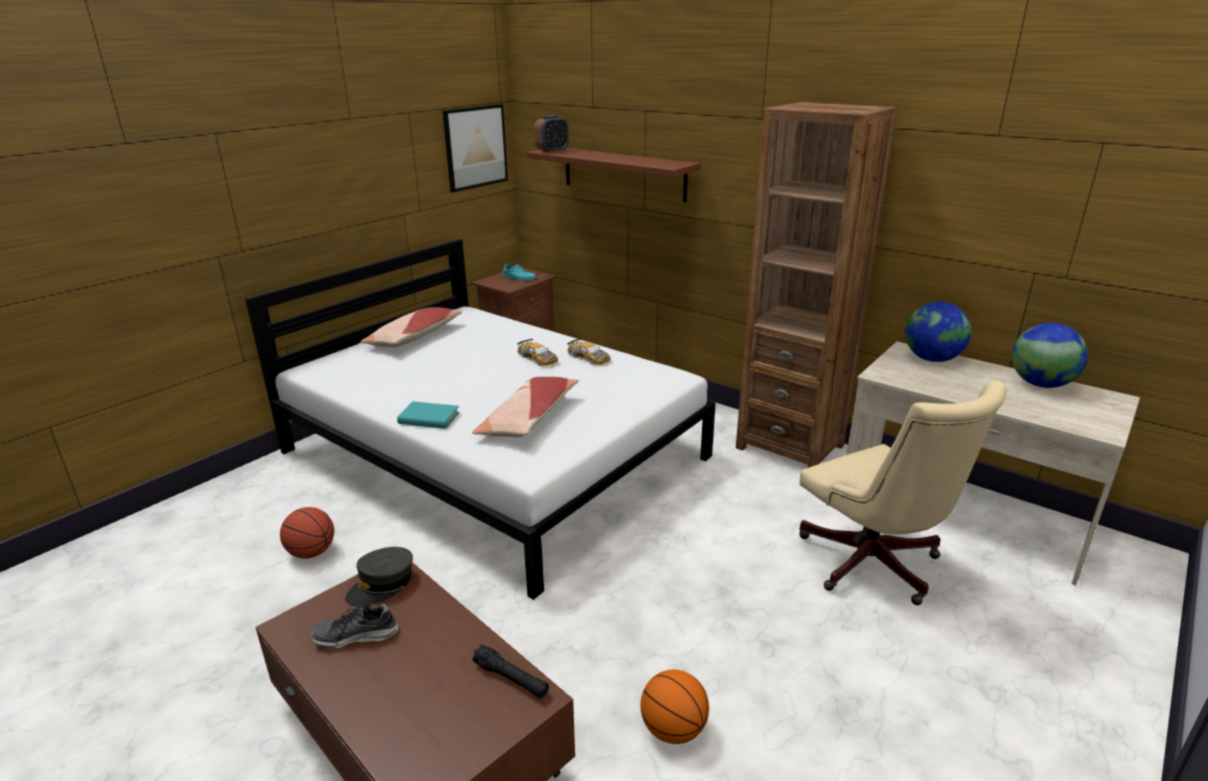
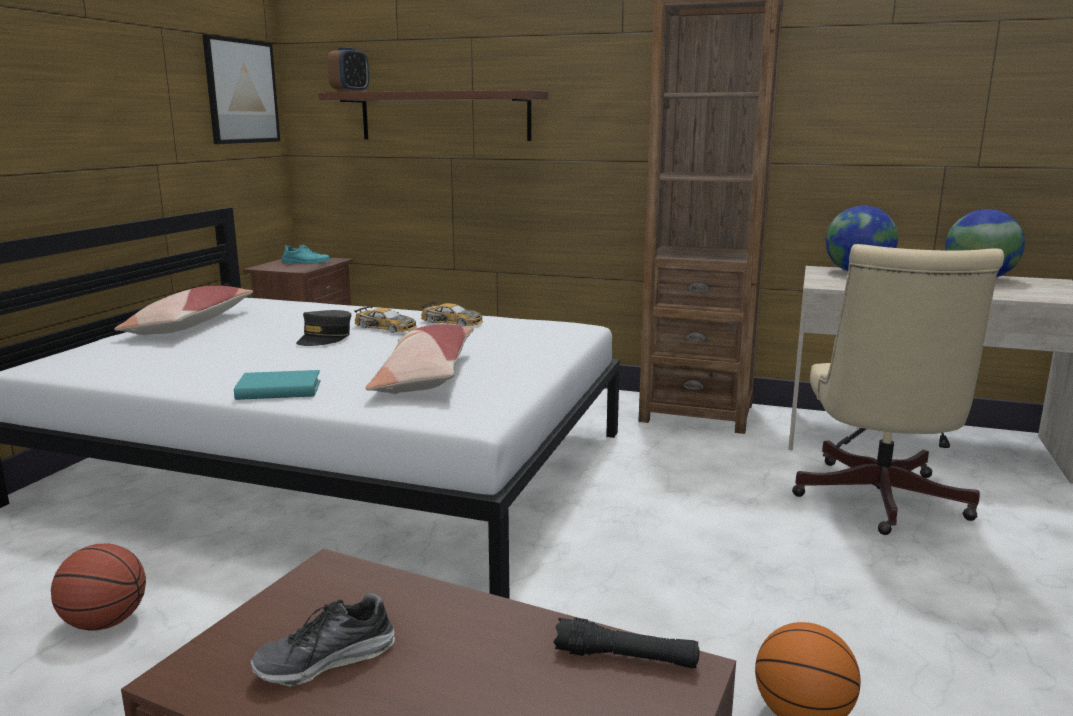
camera: 20 degrees left, 10 degrees down
grey cap [345,547,413,606] -> grey cap moved to [296,310,351,346]
beige office chair [799,380,1007,605] -> beige office chair turned 60 degrees clockwise [792,244,1004,535]

